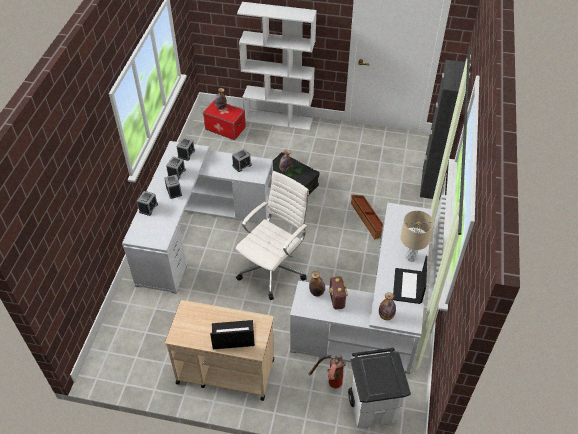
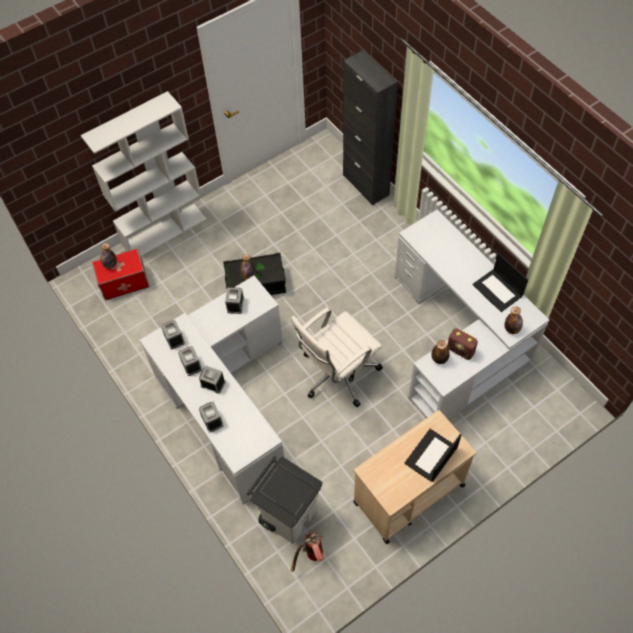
camera: 45 degrees left, 10 degrees up
white office chair [236,171,309,300] -> white office chair turned 120 degrees counterclockwise [291,308,383,407]
fire extinguisher [308,355,346,389] -> fire extinguisher moved to [291,532,325,572]
white trash can [348,348,411,428] -> white trash can moved to [247,456,323,544]
brown storage box [351,195,383,239] -> none
beige table lamp [400,210,434,262] -> none

